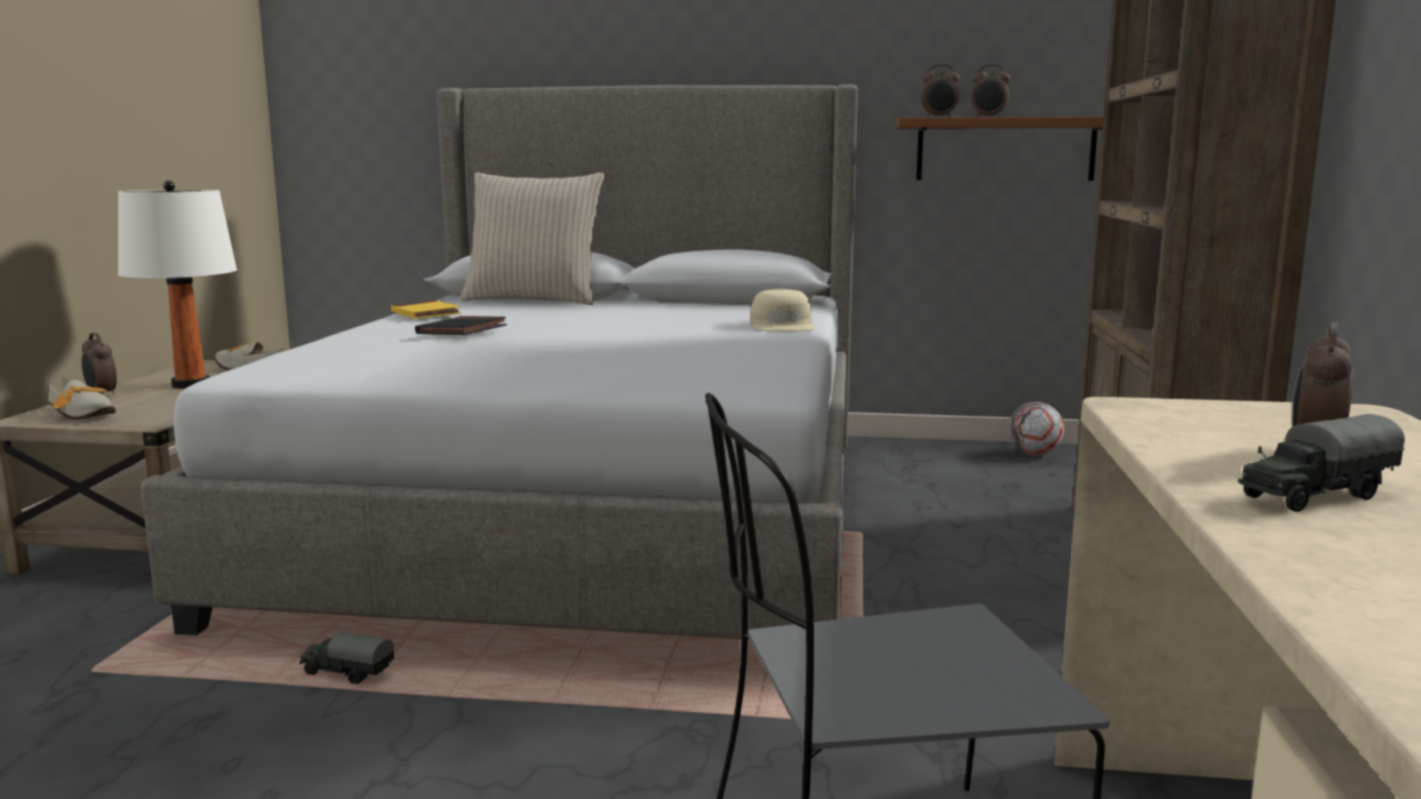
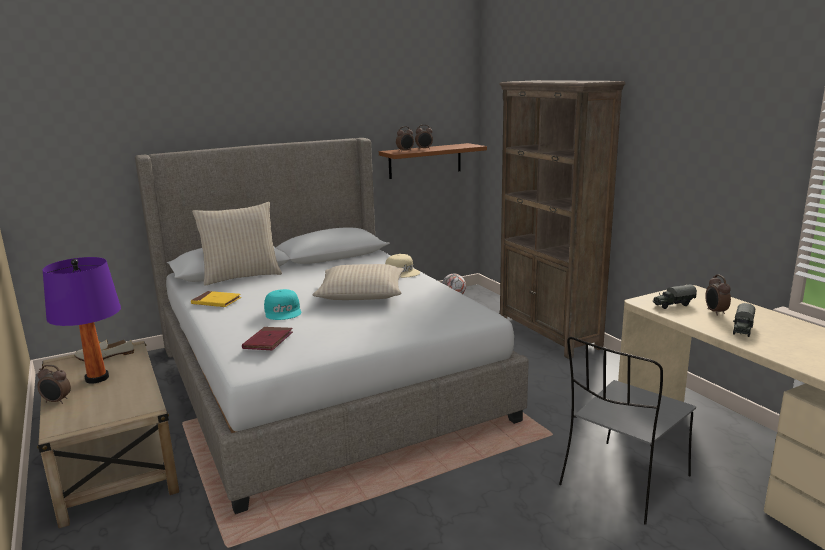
camera: 35 degrees left, 5 degrees up
shoe [47,376,116,420] -> none
white table lamp [118,180,237,389] -> purple table lamp [42,257,121,384]
toy truck [299,632,394,684] -> toy truck moved to [653,284,697,309]
black book [415,316,507,335] -> turquoise cap [264,289,301,320]
none -> red book [242,327,293,350]
none -> beige pillow [313,264,404,300]

